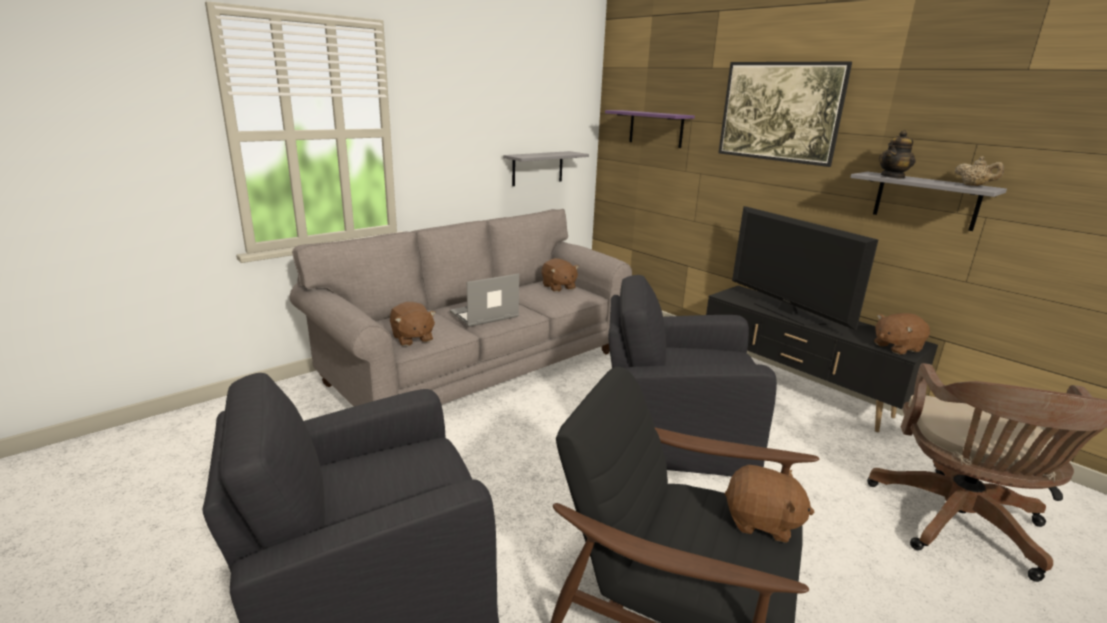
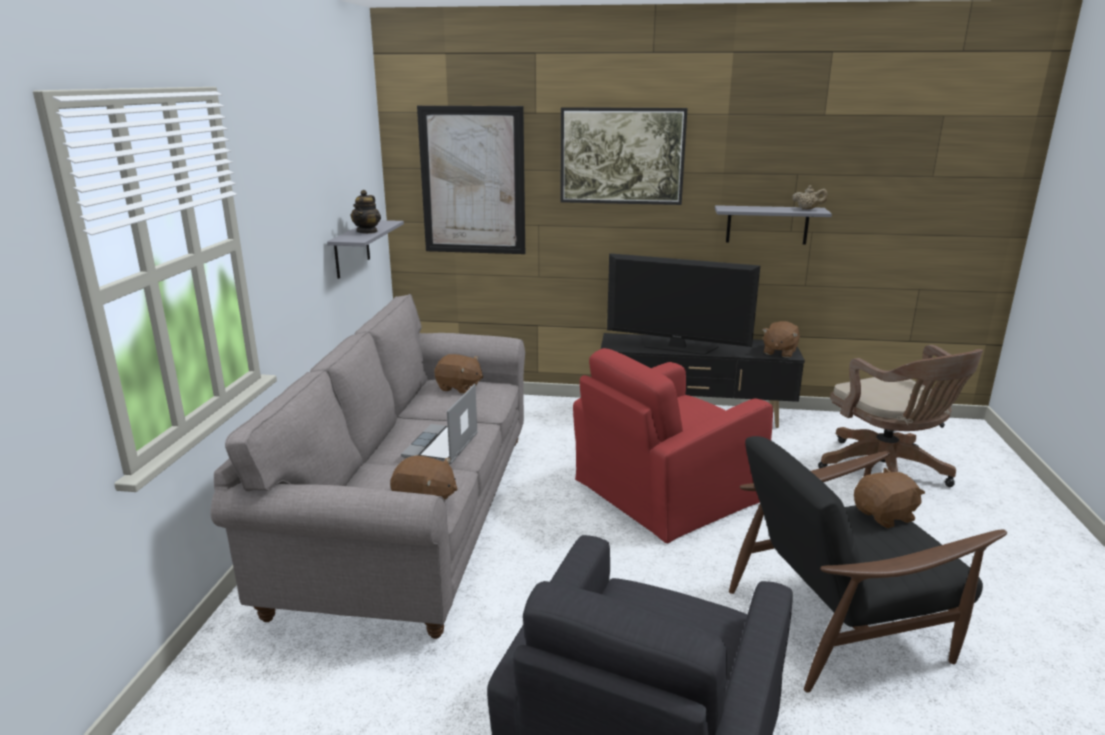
camera: 40 degrees left, 0 degrees up
purple shelf [605,110,695,148] -> picture [417,106,525,254]
black armchair [608,275,777,476] -> red armchair [573,348,773,544]
teapot [879,130,916,178] -> teapot moved to [350,190,381,234]

